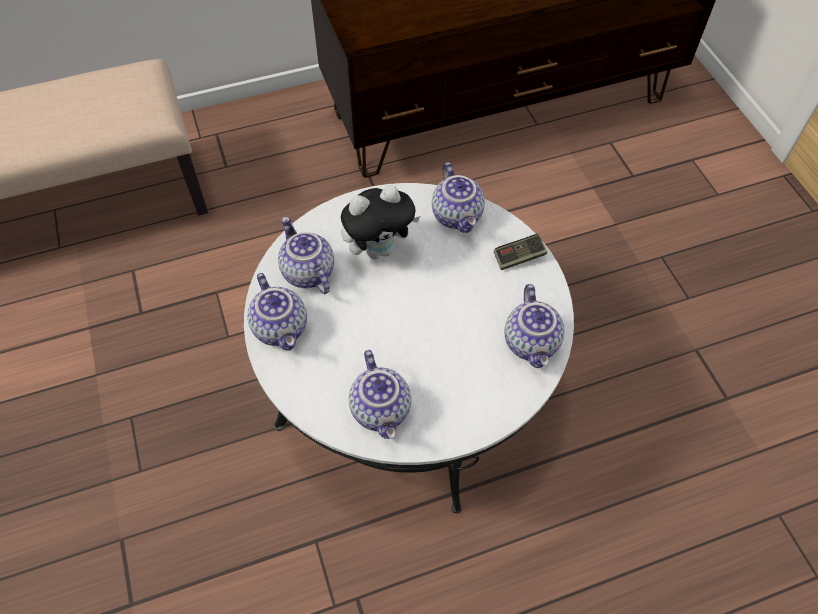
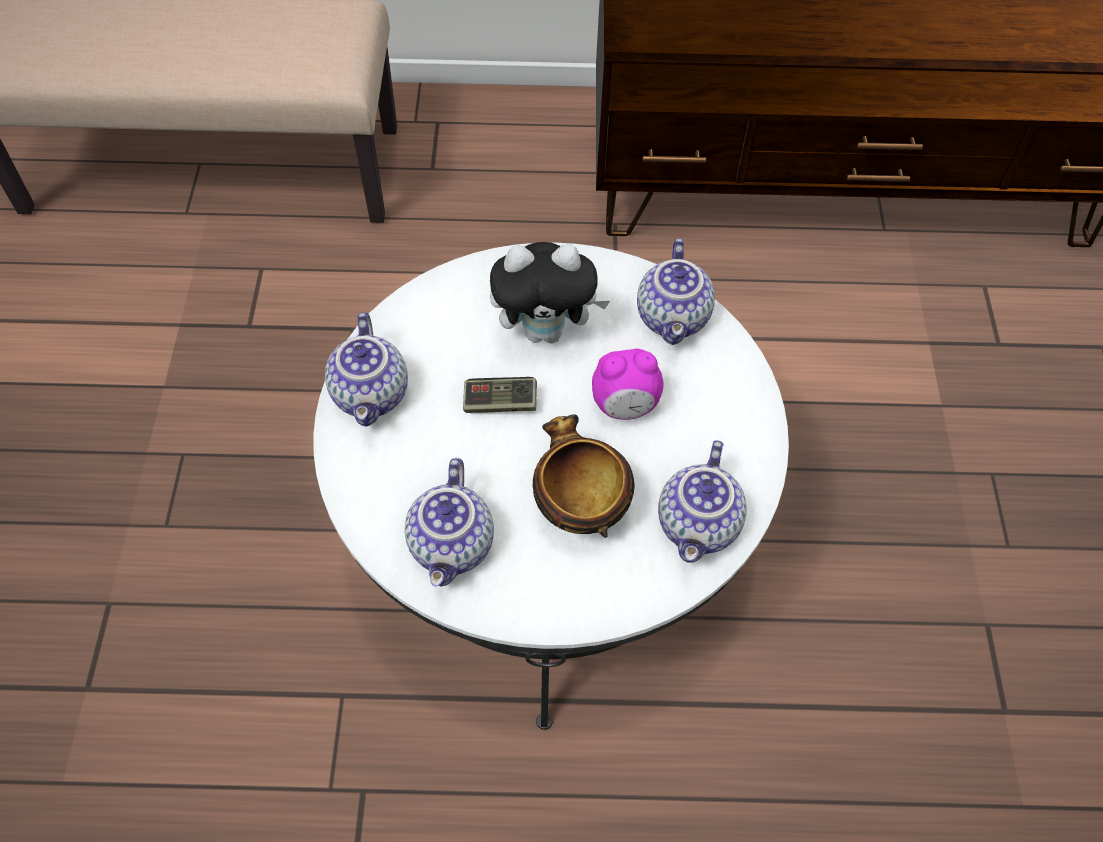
camera: 20 degrees right, 0 degrees up
teapot [278,217,334,294] -> none
game controller [494,234,547,270] -> game controller moved to [463,377,537,413]
none -> bowl [533,414,634,538]
none -> alarm clock [592,349,664,420]

